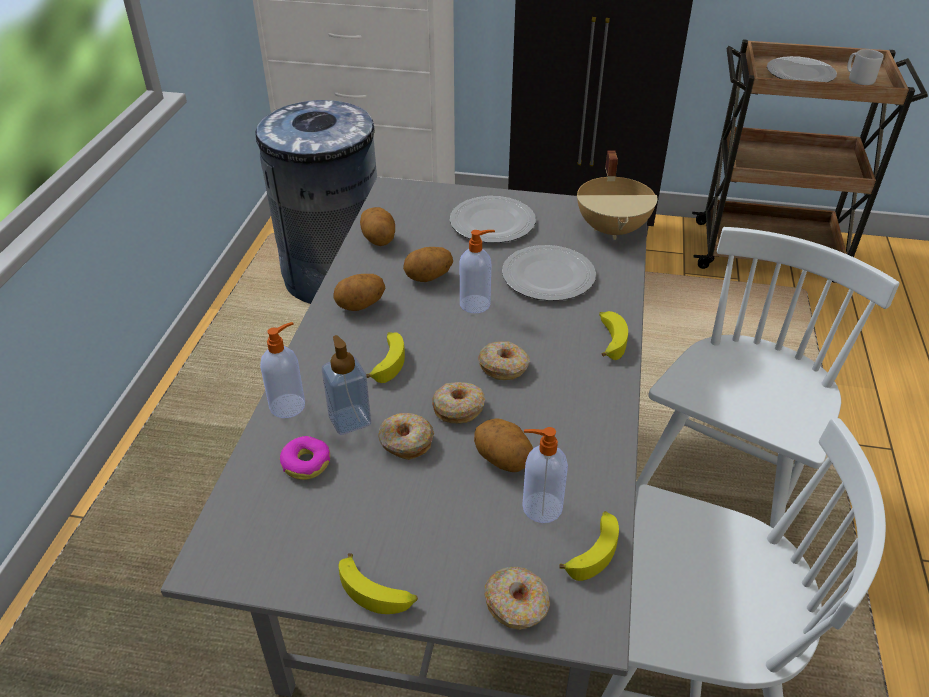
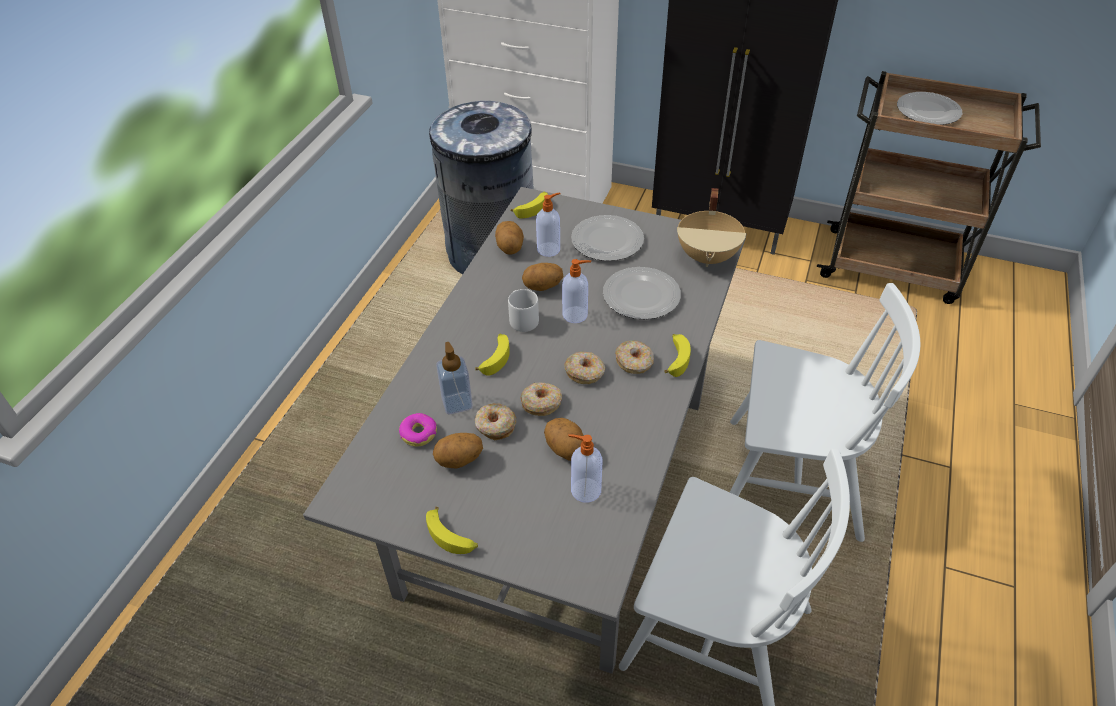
camera: 10 degrees right, 5 degrees up
soap dispenser [260,322,305,418] -> soap dispenser moved to [536,192,560,257]
potato [333,274,386,311] -> potato moved to [433,433,483,469]
donut [484,567,550,630] -> donut moved to [615,340,654,374]
banana [559,511,619,581] -> banana moved to [511,192,548,219]
white chair [635,227,899,528] -> white chair turned 60 degrees clockwise [730,283,920,542]
grey mug [847,49,884,85] -> grey mug moved to [508,289,539,332]

